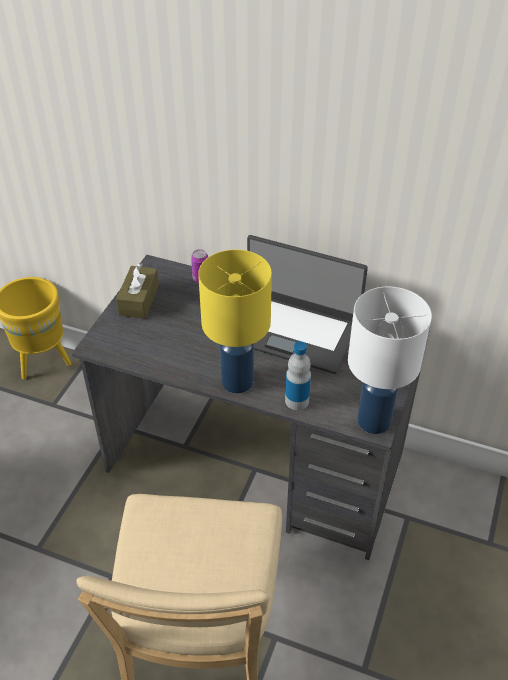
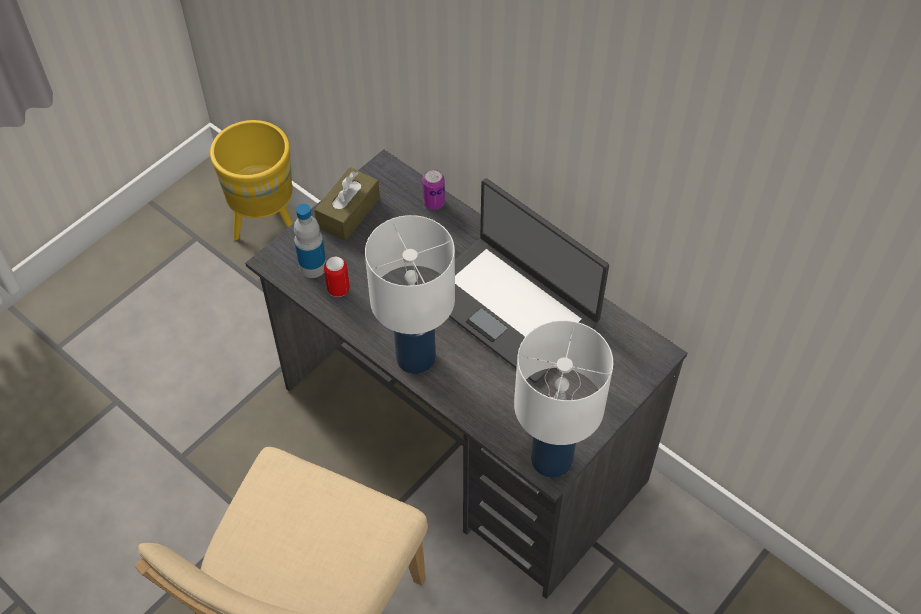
camera: 20 degrees right, 10 degrees up
yellow table lamp [198,249,272,393] -> white table lamp [365,215,455,374]
bottle [285,341,311,410] -> bottle moved to [294,204,326,278]
none -> can [324,256,350,297]

